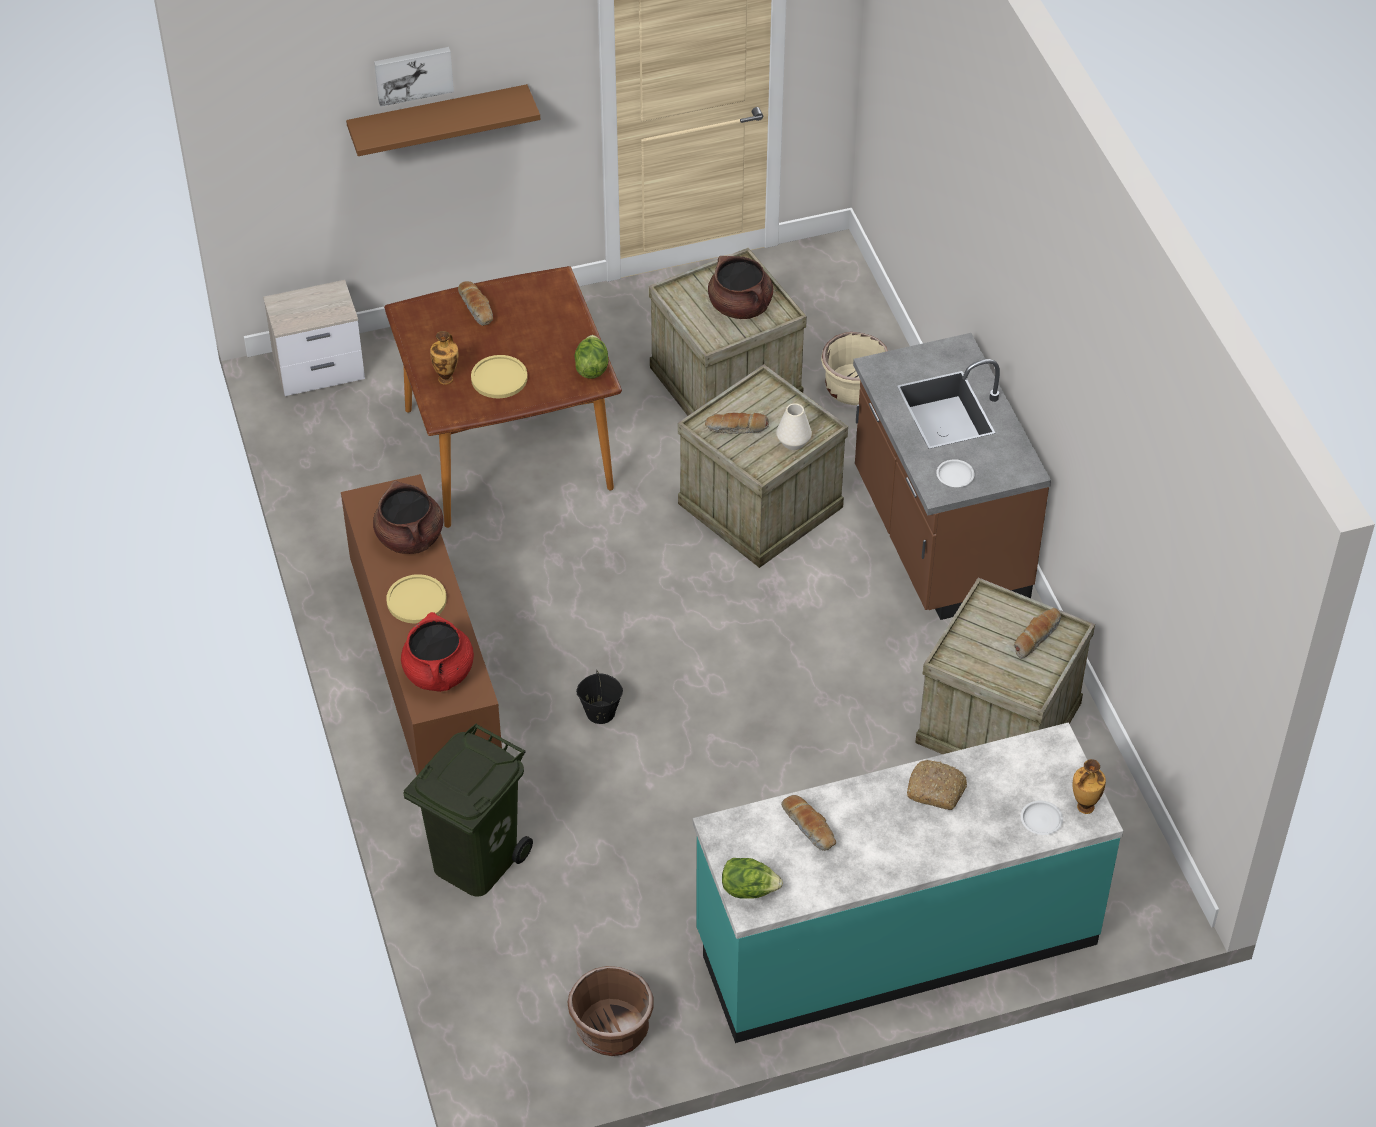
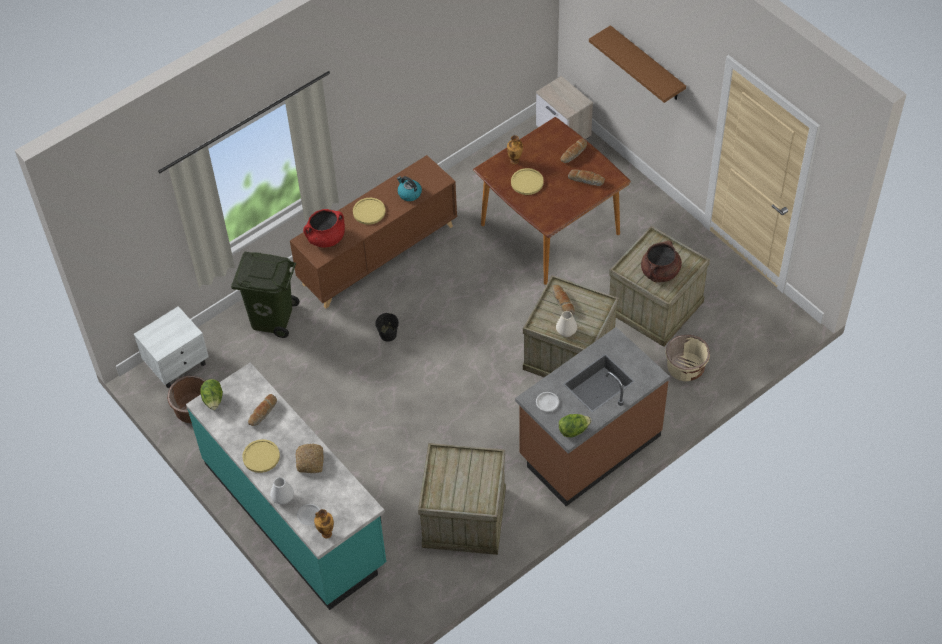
camera: 70 degrees right, 5 degrees up
brown cooking pot [373,481,443,554] -> kettle [397,176,422,201]
picture [374,47,454,107] -> none
lettuce [575,335,609,379] -> lettuce moved to [559,414,591,437]
bread [1014,608,1061,659] -> bread moved to [568,169,605,186]
none -> white nightstand [134,306,209,388]
none -> yellow plate [242,439,280,473]
none -> white vase [270,477,294,505]

